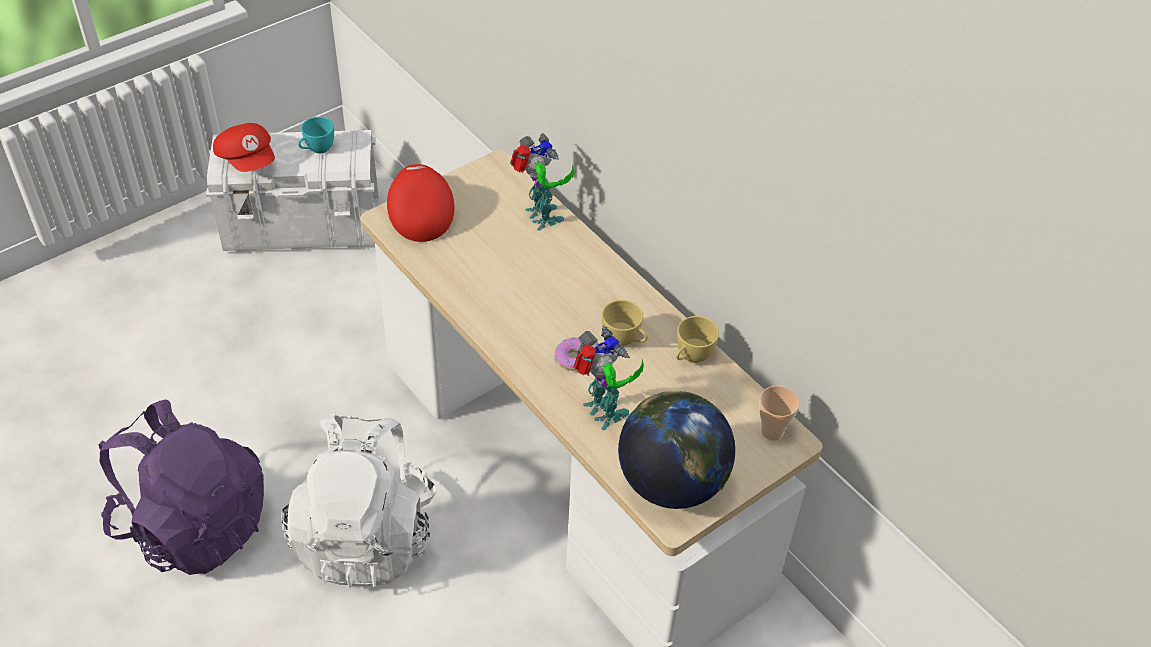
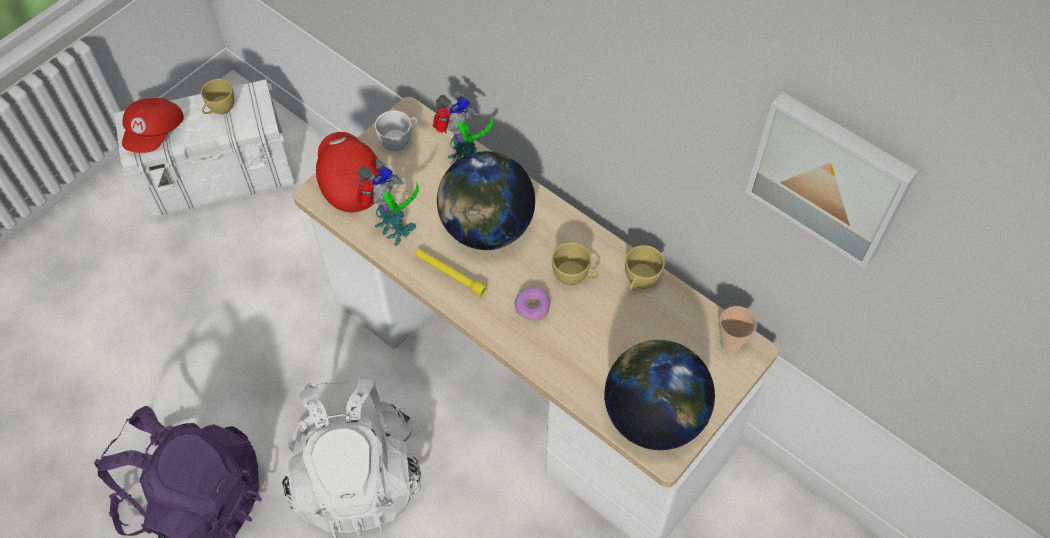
camera: 10 degrees left, 10 degrees up
red cap [213,123,275,172] -> red cap turned 60 degrees clockwise [122,98,184,153]
turquoise cup [298,117,334,153] -> yellow cup [201,79,234,114]
toy robot [574,326,644,430] -> toy robot moved to [356,159,419,246]
none -> white cup [375,110,418,151]
none -> yellow flashlight [415,249,487,297]
none -> globe [437,151,535,250]
none -> picture [745,92,918,268]

